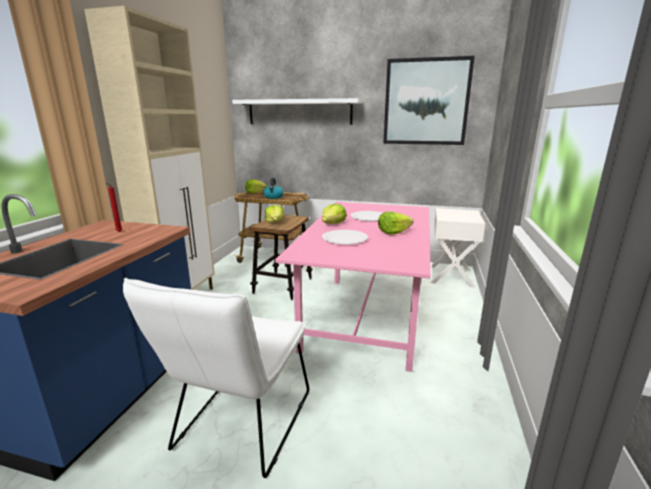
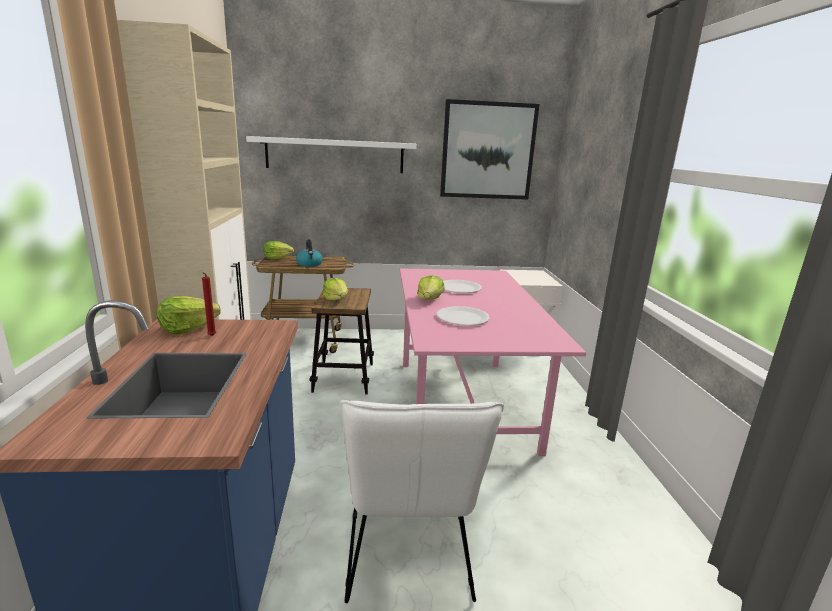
camera: 20 degrees left, 0 degrees up
lettuce [378,212,413,235] -> lettuce moved to [157,296,221,335]

